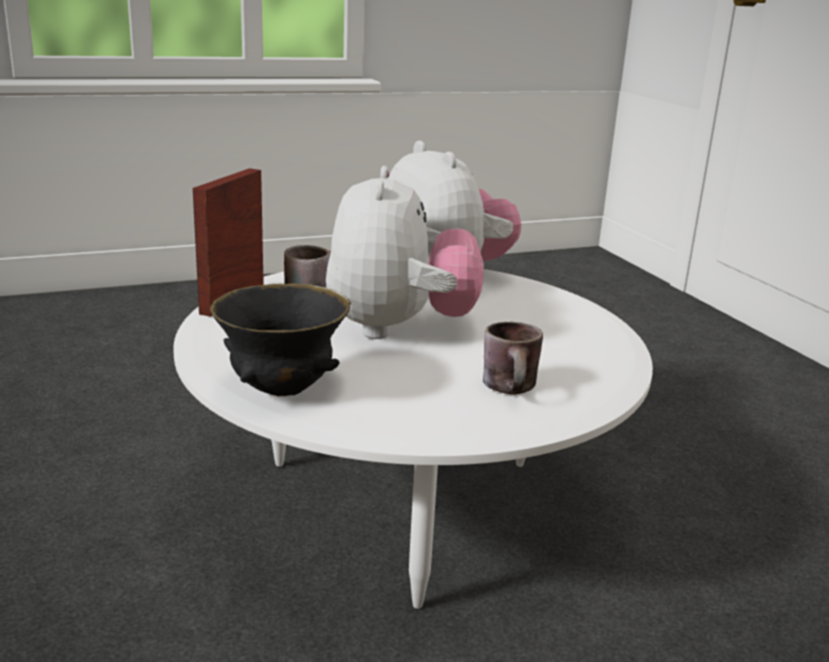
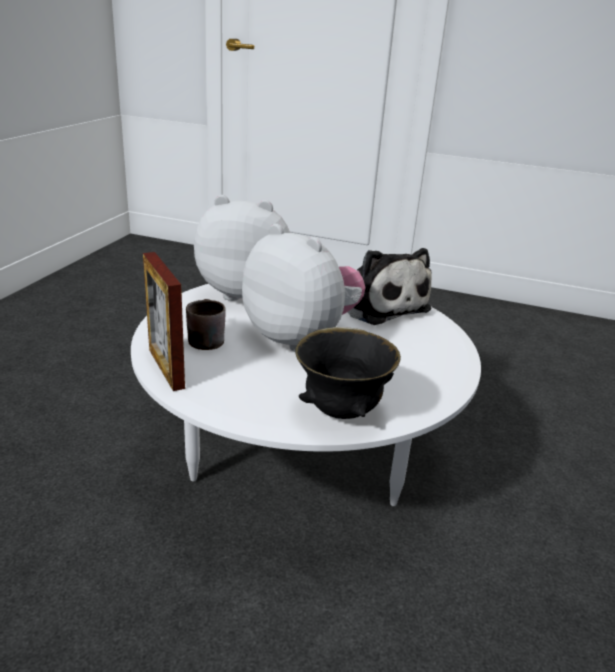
camera: 50 degrees left, 5 degrees up
brown mug [483,322,543,395] -> none
none -> plush toy [347,248,432,325]

